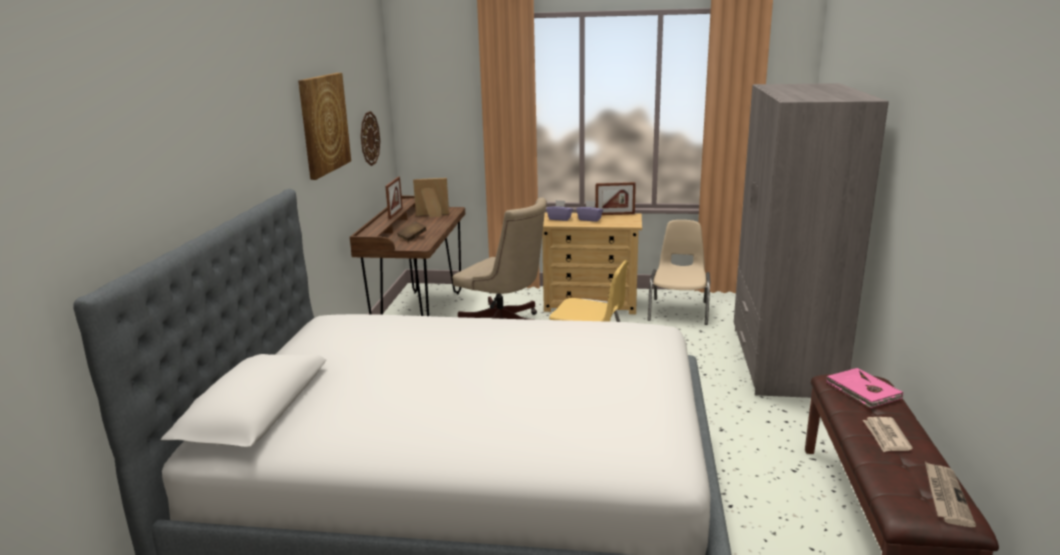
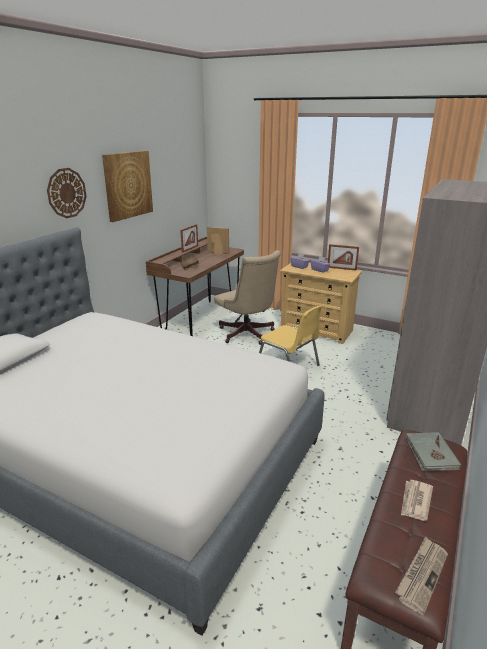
camera: 20 degrees right, 5 degrees up
wall clock [361,111,380,166] -> wall clock moved to [47,168,87,218]
beige chair [647,220,710,325] -> none
pink book [826,368,903,408] -> grey book [405,432,461,471]

